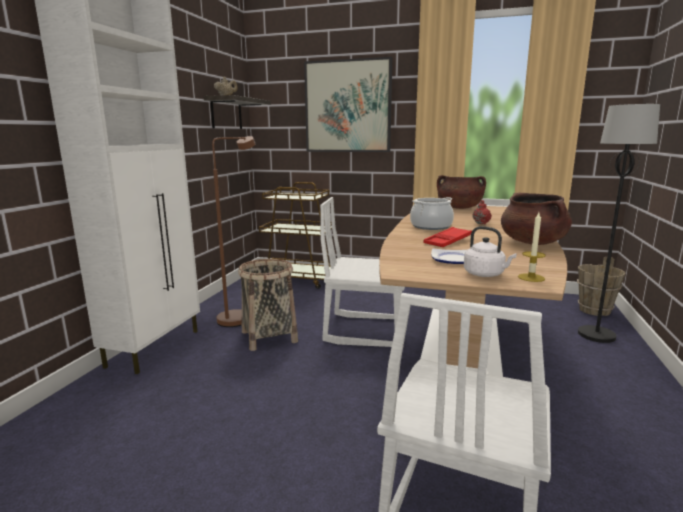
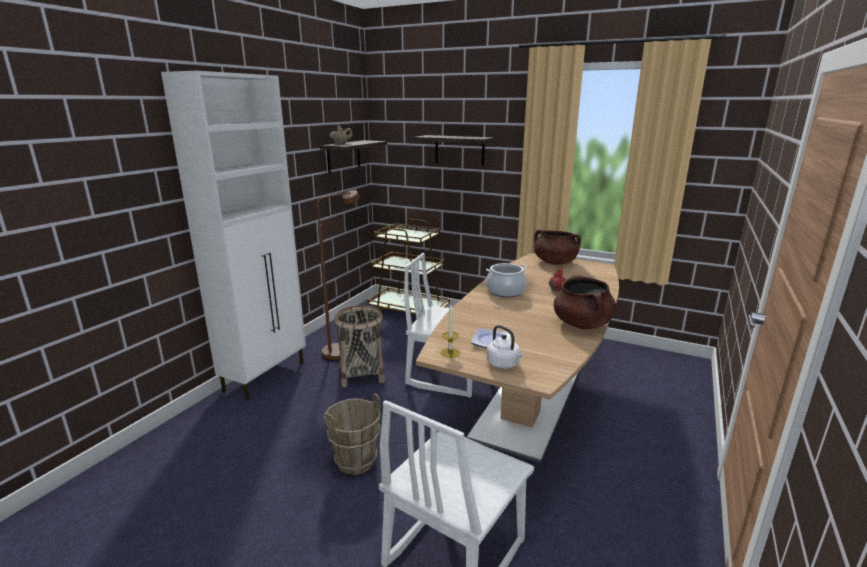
camera: 10 degrees right, 5 degrees up
picture [304,57,392,152] -> shelf [413,135,495,166]
red tray [423,227,472,247] -> none
candle [518,212,546,282] -> candle moved to [441,305,460,358]
brown bucket [577,257,626,316] -> brown bucket moved to [324,393,380,475]
black floor lamp [578,104,660,343] -> none

